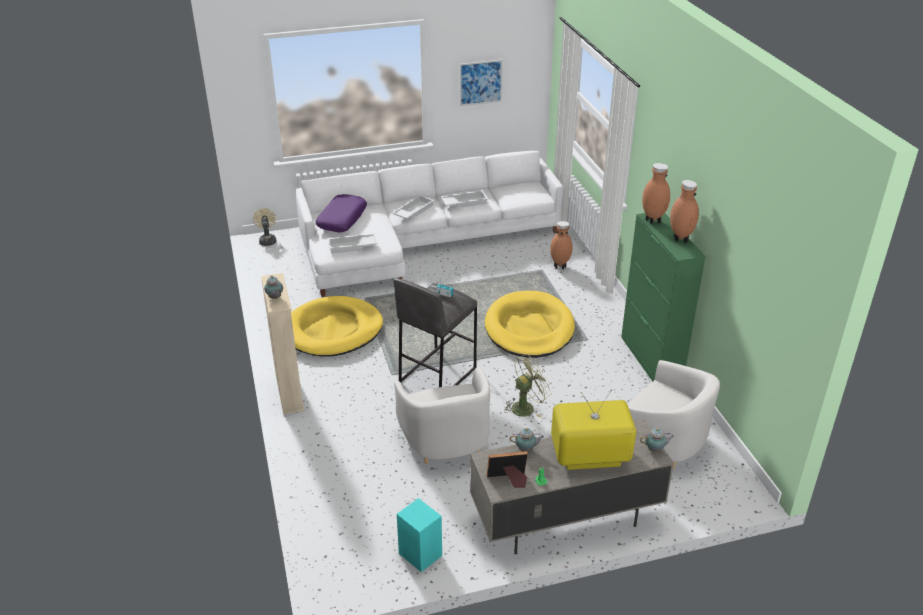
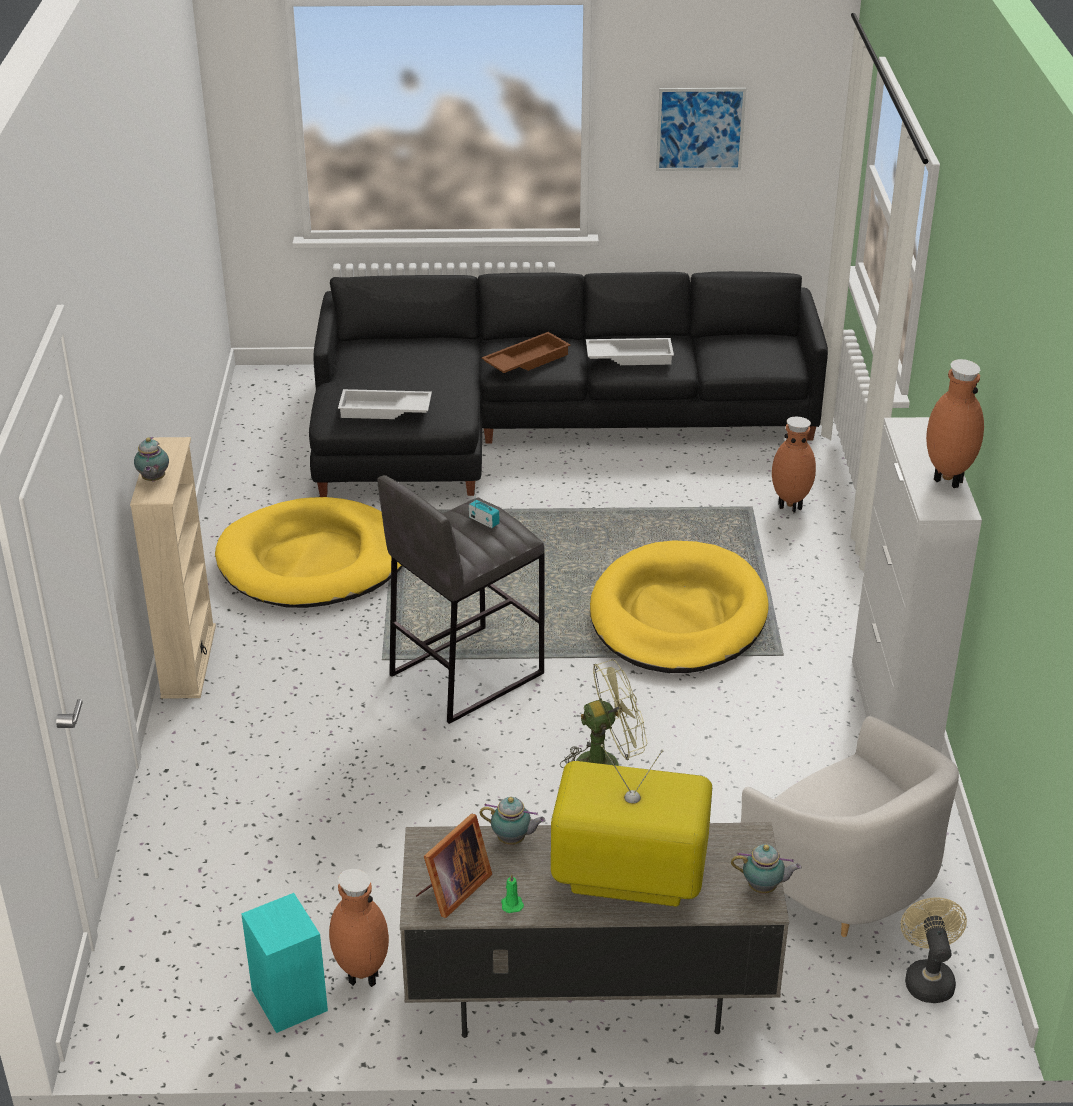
camera: 15 degrees right, 0 degrees up
beige fan [253,208,276,246] -> beige fan moved to [901,897,967,1003]
white sofa [296,151,563,297] -> black sofa [309,271,828,497]
purple pillow [316,194,367,232] -> none
white tray [392,195,434,219] -> brown tray [482,332,571,373]
white armchair [394,367,490,464] -> none
picture frame [487,451,528,488] -> picture frame turned 120 degrees clockwise [416,813,492,918]
green cabinet [621,213,706,382] -> white cabinet [852,417,982,753]
brown vase [642,163,670,224] -> brown vase moved to [329,869,389,987]

